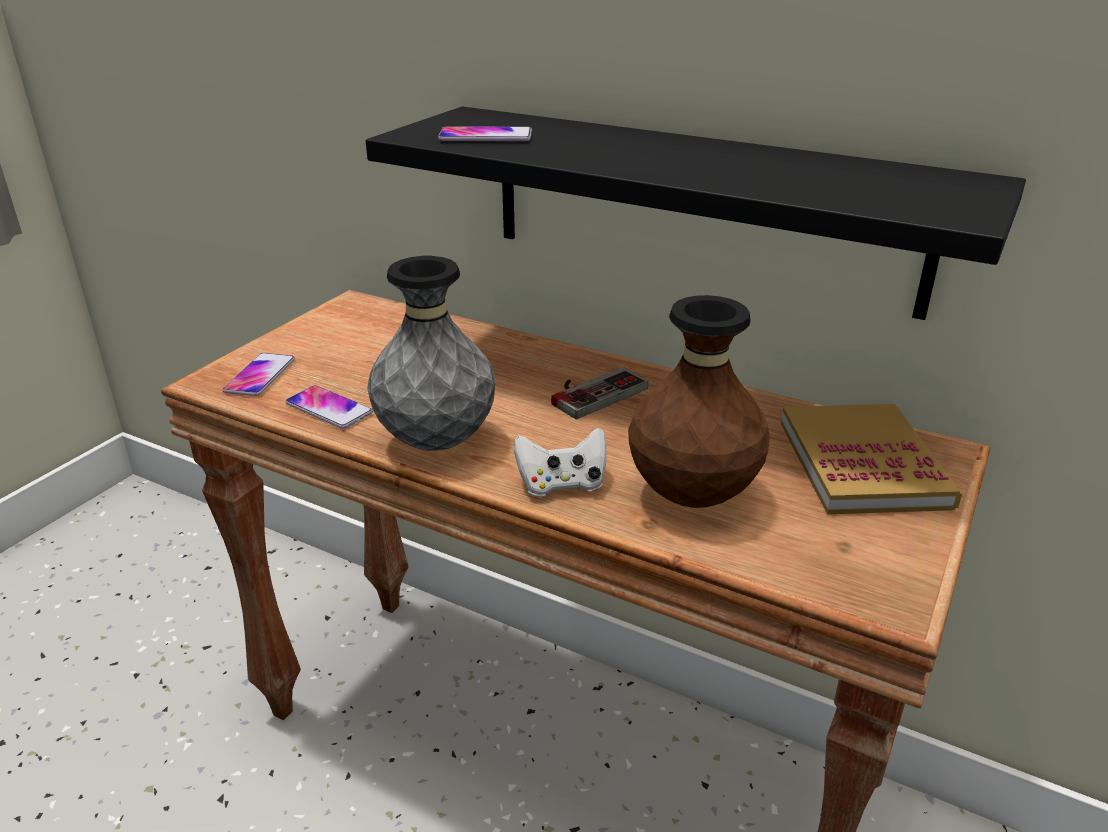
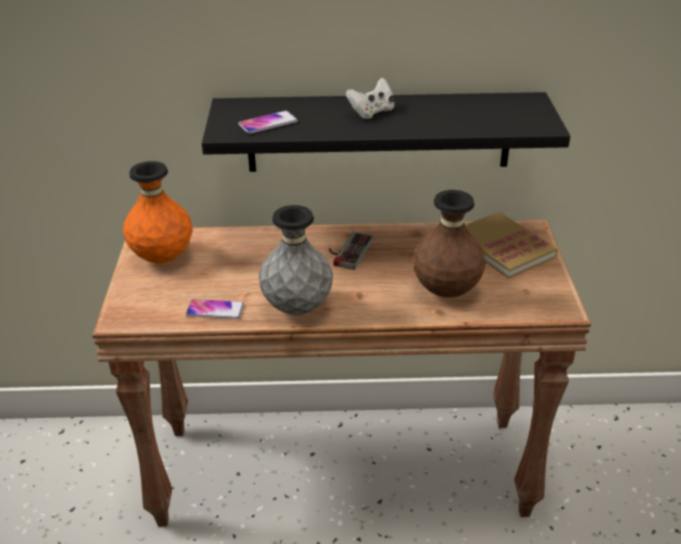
camera: 30 degrees left, 5 degrees up
phone [223,353,295,396] -> none
white game controller [514,428,606,497] -> white game controller moved to [346,78,395,119]
none -> orange vase [123,161,192,263]

